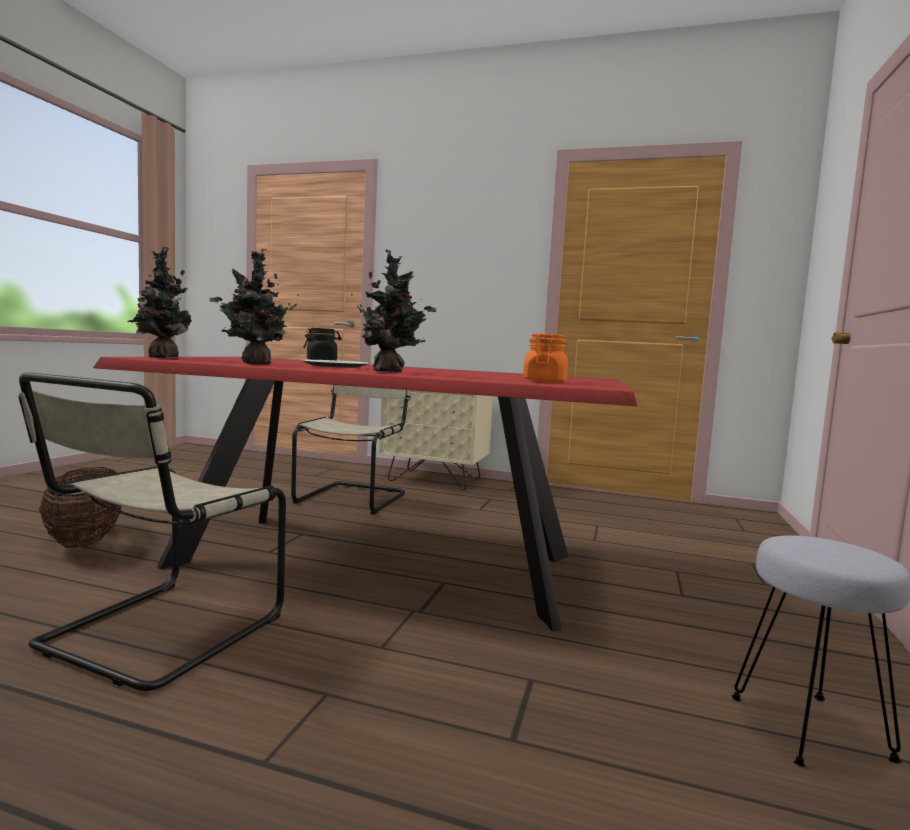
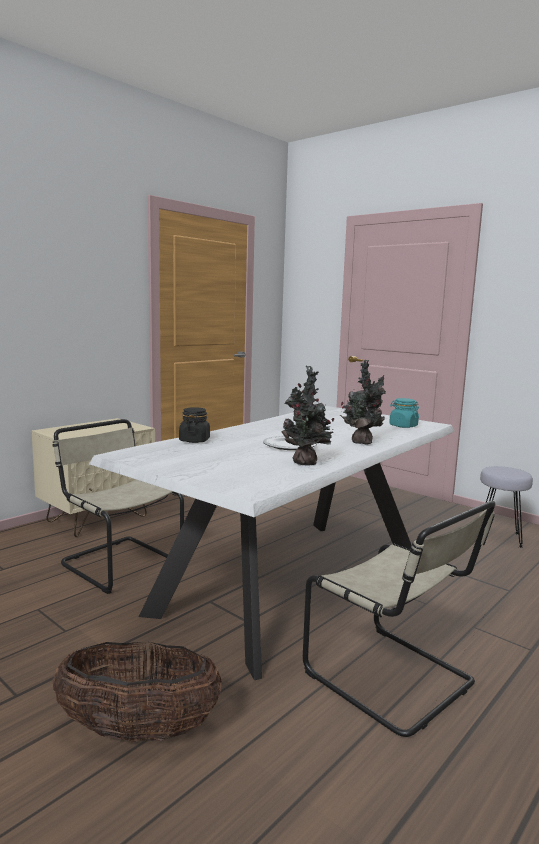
camera: 65 degrees left, 5 degrees up
red dining table [93,357,637,631] -> white dining table [89,406,455,680]
potted plant [128,247,192,358] -> none
orange jar [523,334,568,383] -> turquoise jar [389,398,419,428]

